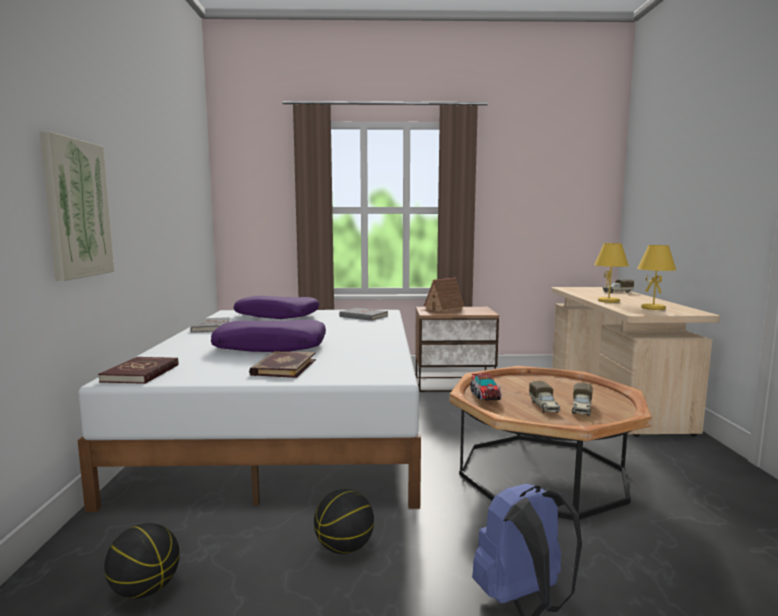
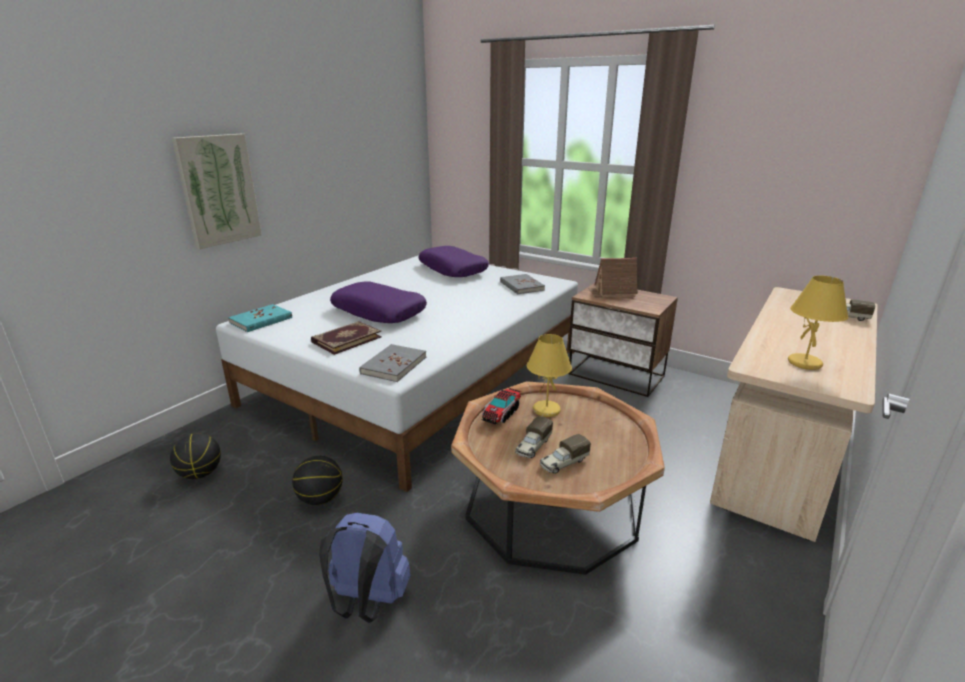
camera: 35 degrees right, 15 degrees up
red book [98,357,179,384] -> turquoise book [228,304,292,332]
grey book [190,317,230,333] -> grey book moved to [359,344,426,382]
yellow table lamp [594,243,629,303] -> yellow table lamp moved to [527,334,572,417]

